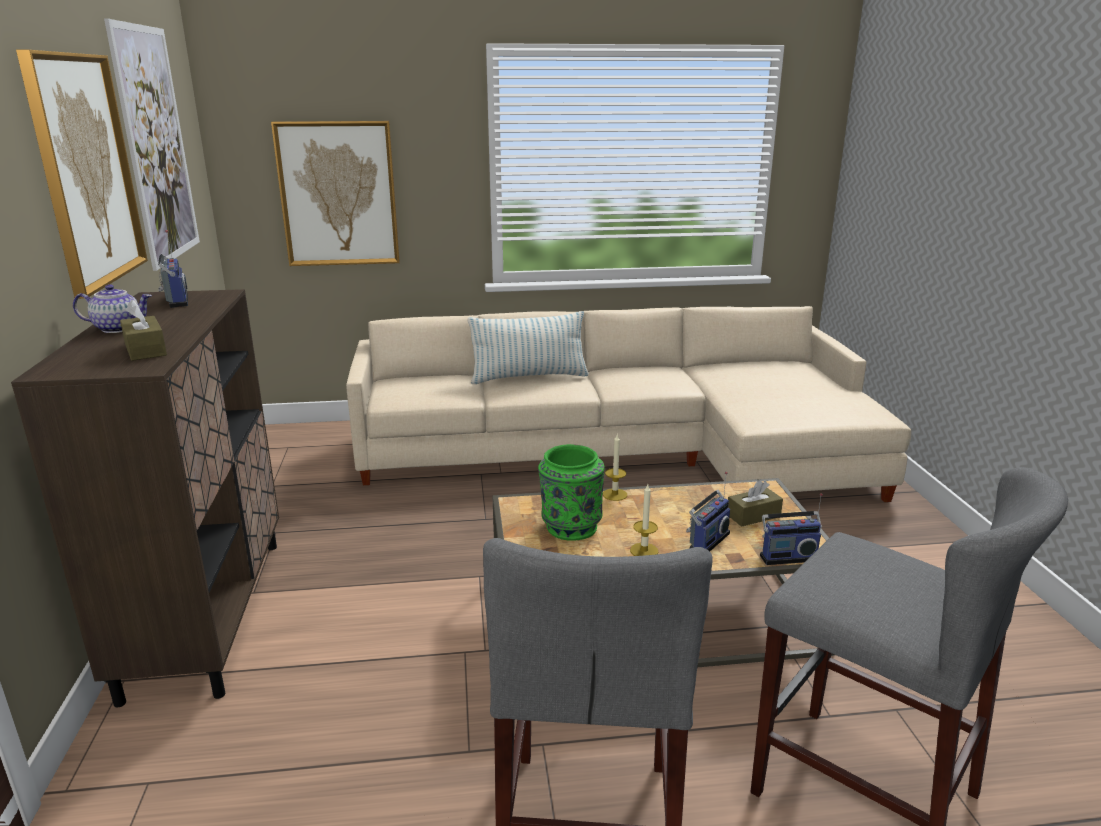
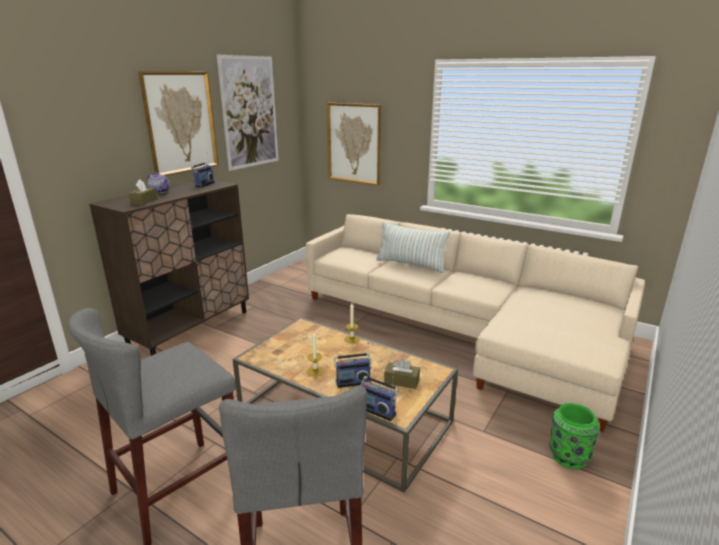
camera: 40 degrees right, 0 degrees up
green vase [538,444,605,541] -> green vase moved to [549,403,600,469]

